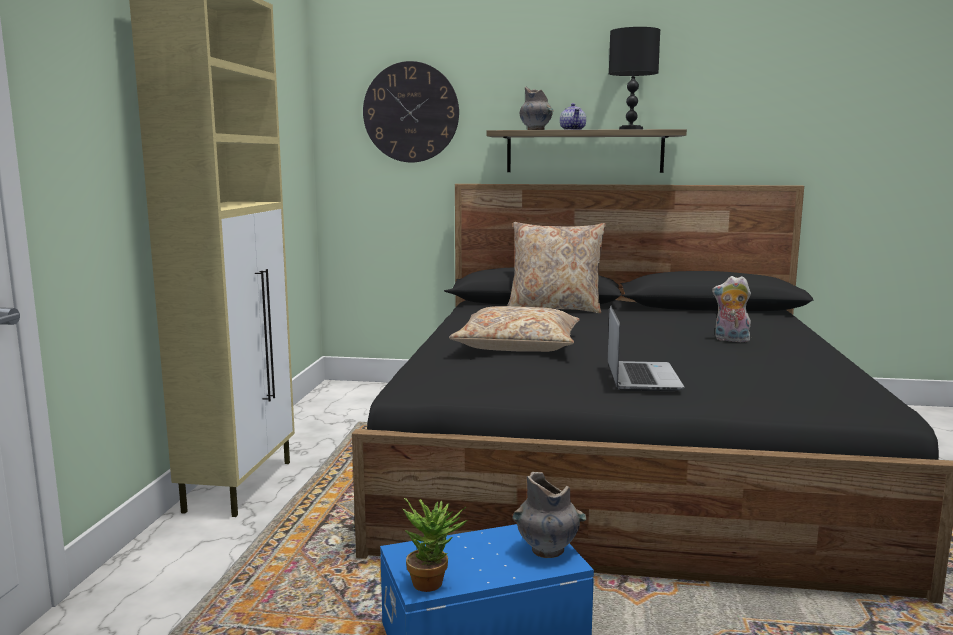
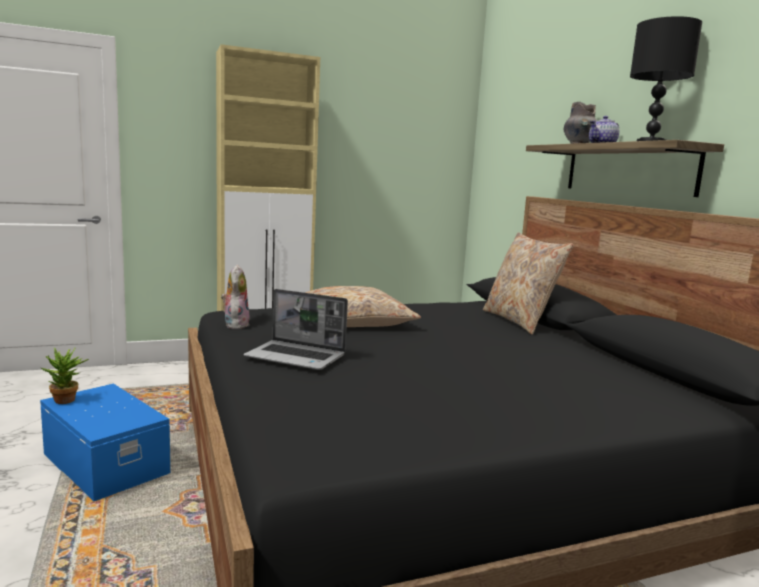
camera: 60 degrees right, 0 degrees up
wall clock [363,61,459,162] -> none
grey vase [512,472,587,558] -> none
laptop [608,305,684,391] -> laptop turned 45 degrees clockwise [243,289,348,370]
plush toy [712,276,751,342] -> plush toy moved to [221,264,250,329]

